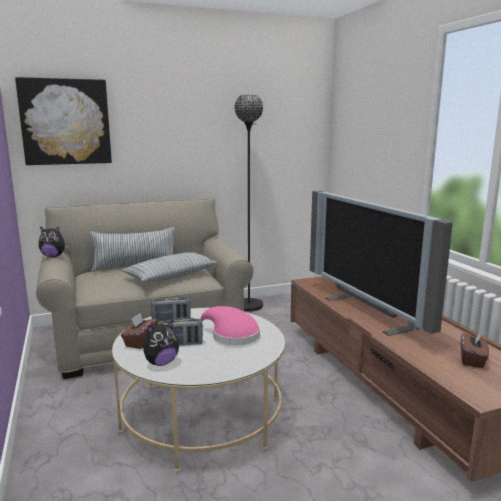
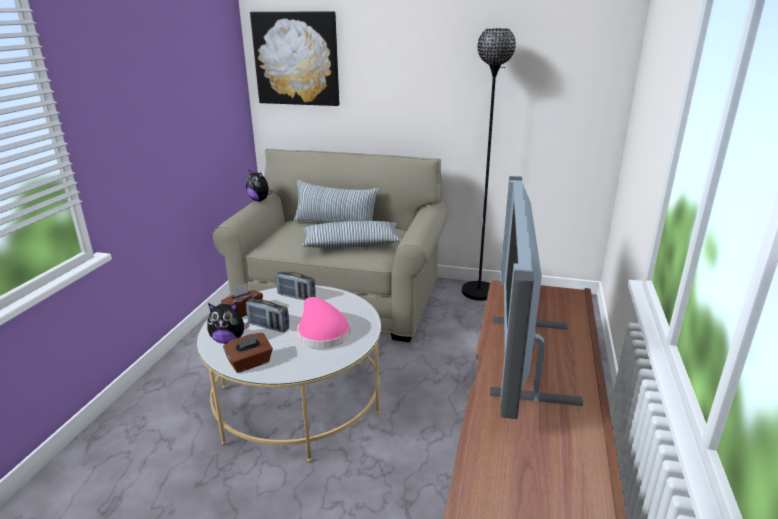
camera: 35 degrees right, 10 degrees up
brown tissue box [461,331,489,368] -> brown tissue box moved to [223,333,273,373]

